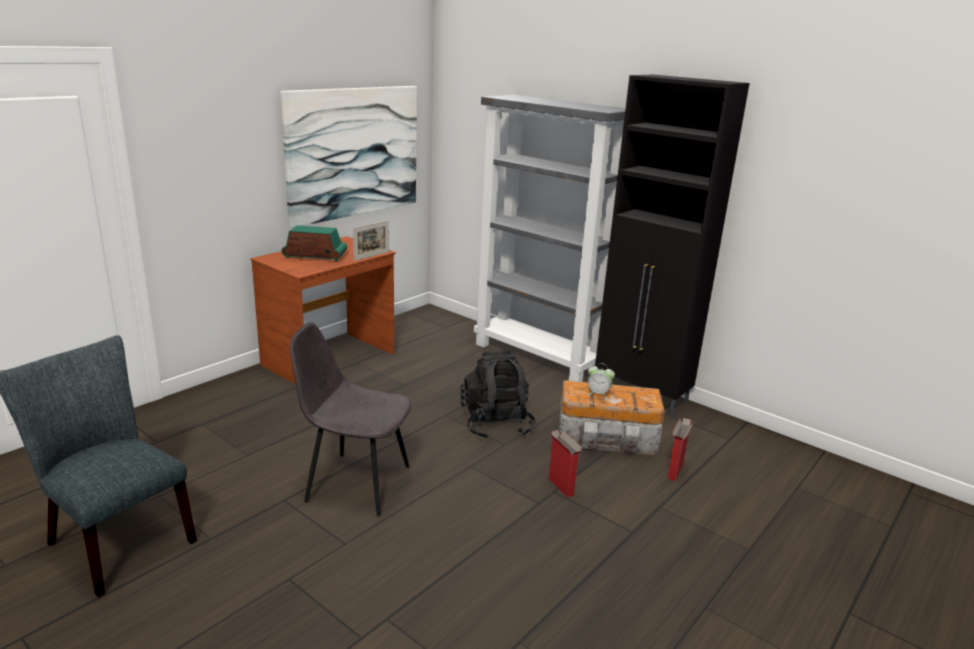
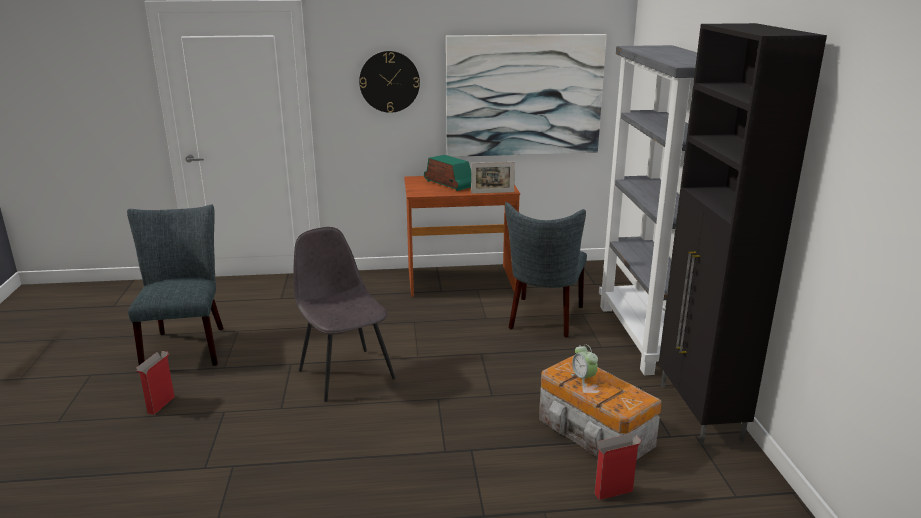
camera: 45 degrees right, 0 degrees up
black backpack [460,350,536,439] -> none
cardboard box [549,430,582,497] -> cardboard box moved to [135,351,175,415]
none -> wall clock [359,51,420,113]
none -> grey chair [505,202,587,338]

